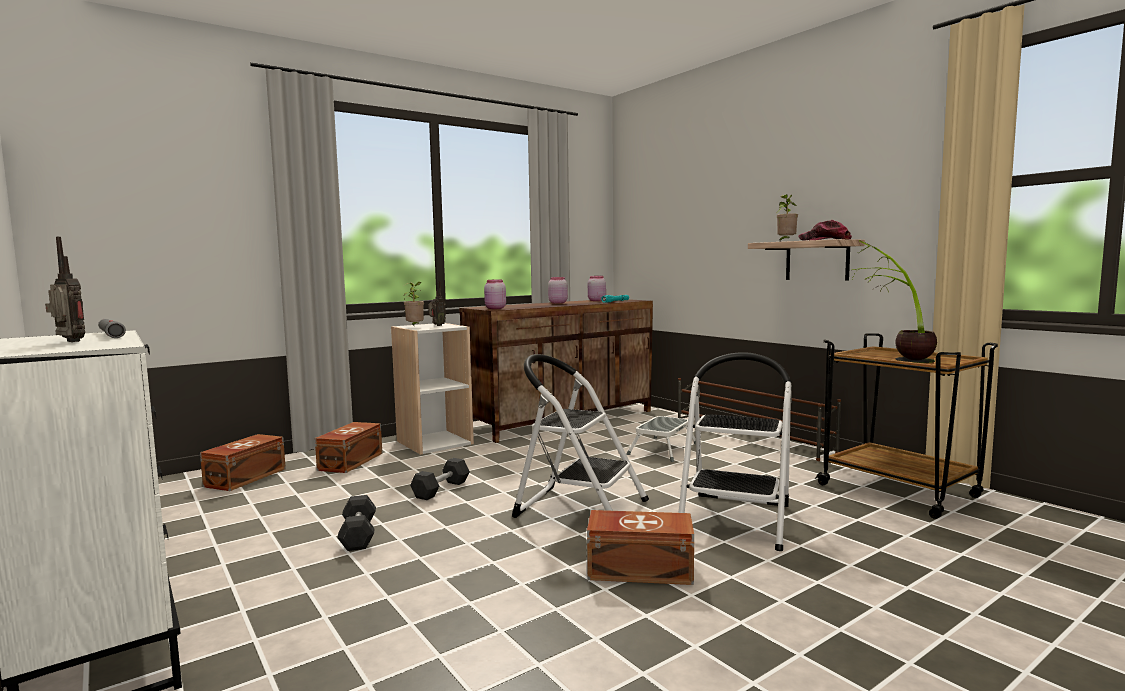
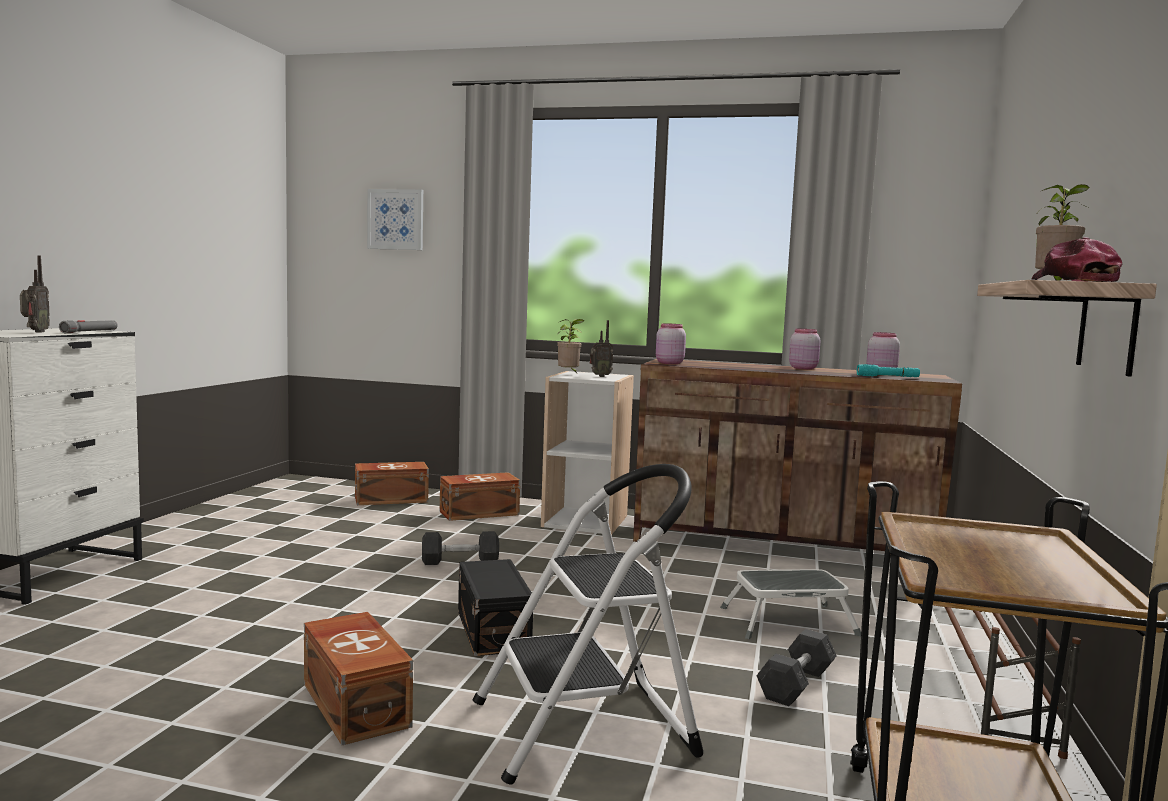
camera: 50 degrees right, 0 degrees up
grey dumbbell [337,495,376,551] -> grey dumbbell moved to [756,629,837,706]
step ladder [512,354,649,518] -> black storage box [458,559,533,656]
potted plant [852,240,937,363] -> none
none -> picture [367,189,423,250]

